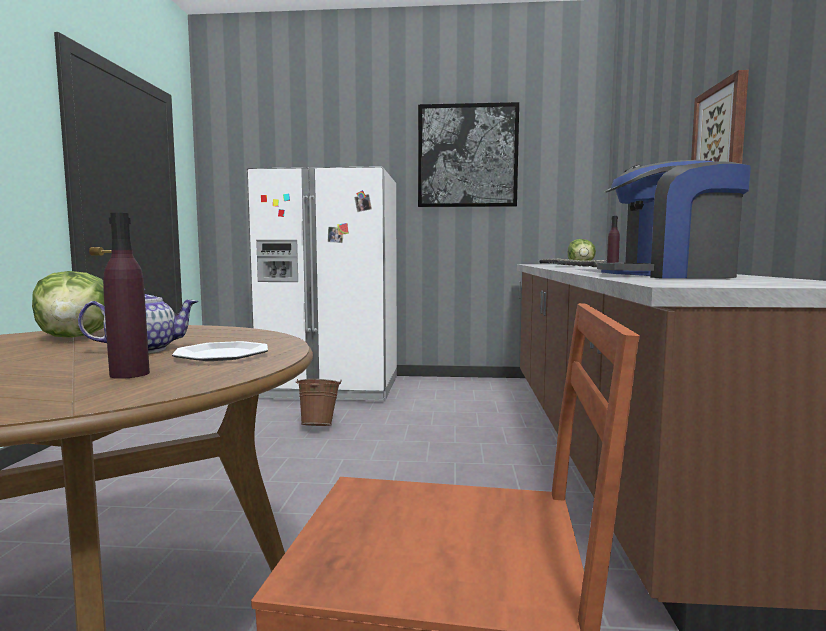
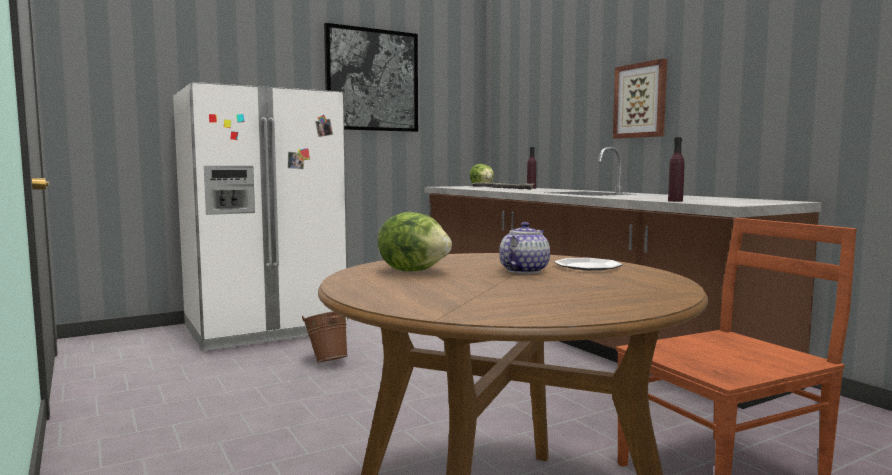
camera: 35 degrees left, 0 degrees up
purple bottle [103,213,150,379] -> purple bottle moved to [668,137,685,202]
coffee machine [597,160,751,278] -> none

